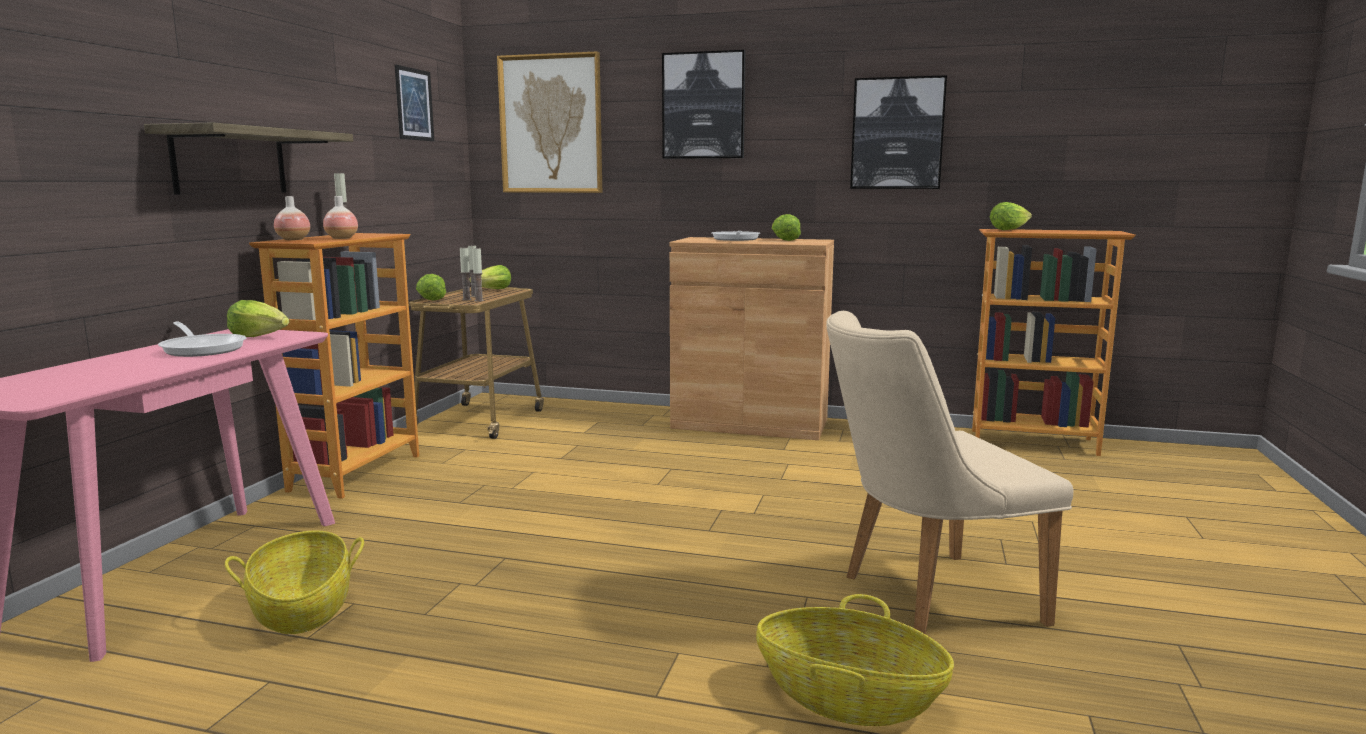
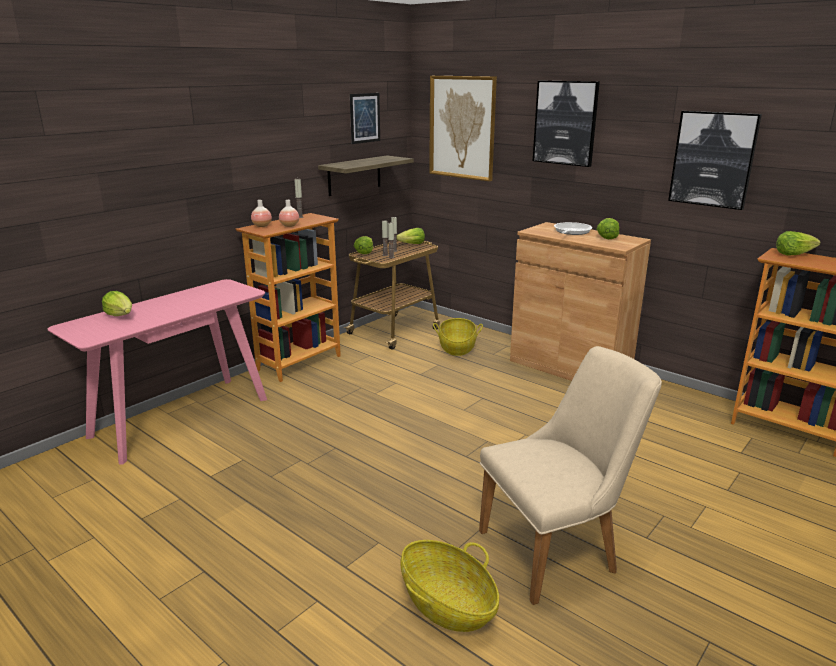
camera: 25 degrees right, 10 degrees up
shelf [144,122,353,194] -> shelf moved to [318,155,414,196]
frying pan [158,322,246,357] -> none
basket [225,531,364,634] -> basket moved to [433,318,483,356]
lettuce [227,300,289,337] -> lettuce moved to [102,291,132,316]
beige chair [827,311,1073,634] -> beige chair turned 150 degrees clockwise [479,346,662,605]

